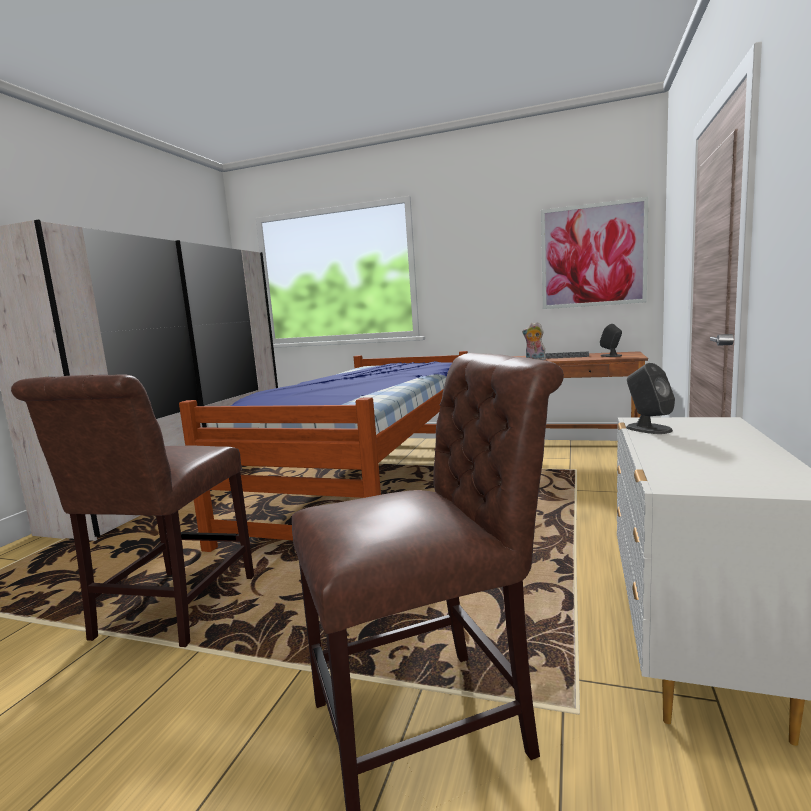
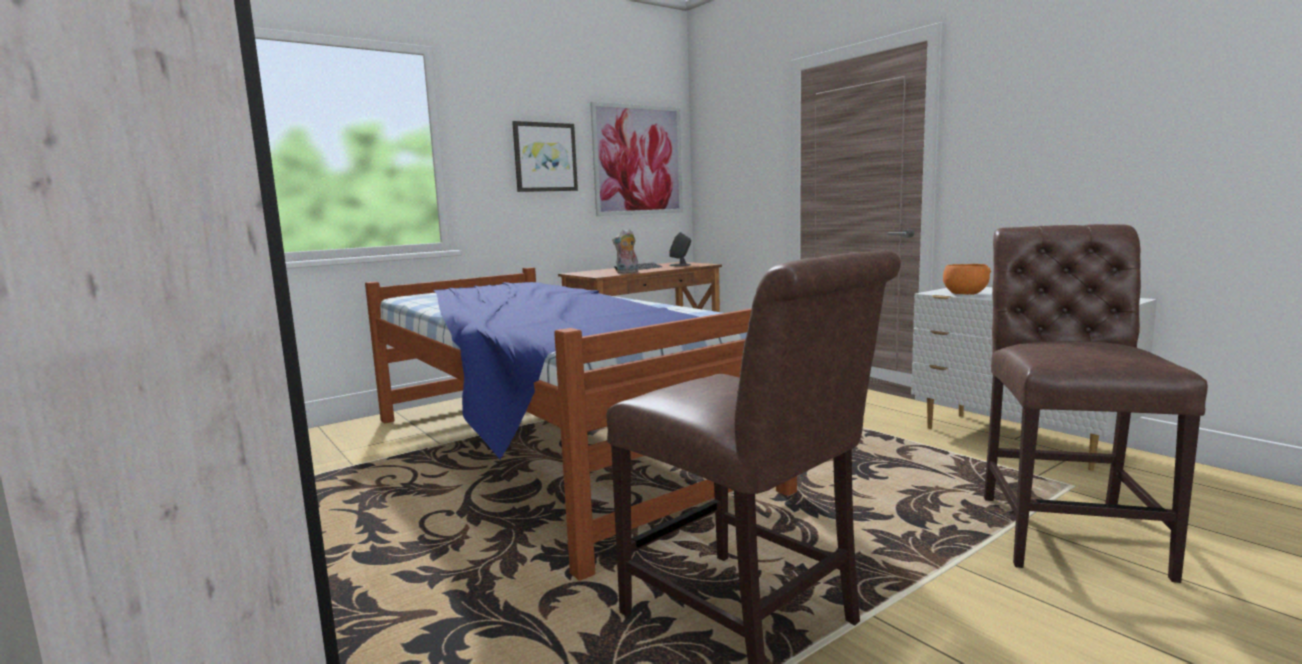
camera: 55 degrees left, 0 degrees up
grey speaker [626,363,675,434] -> orange bowl [943,264,991,295]
none -> picture [512,121,578,192]

